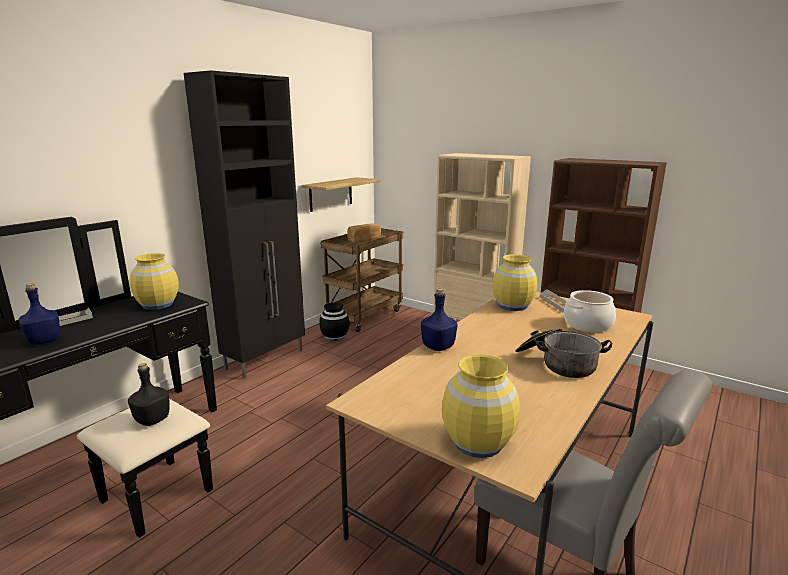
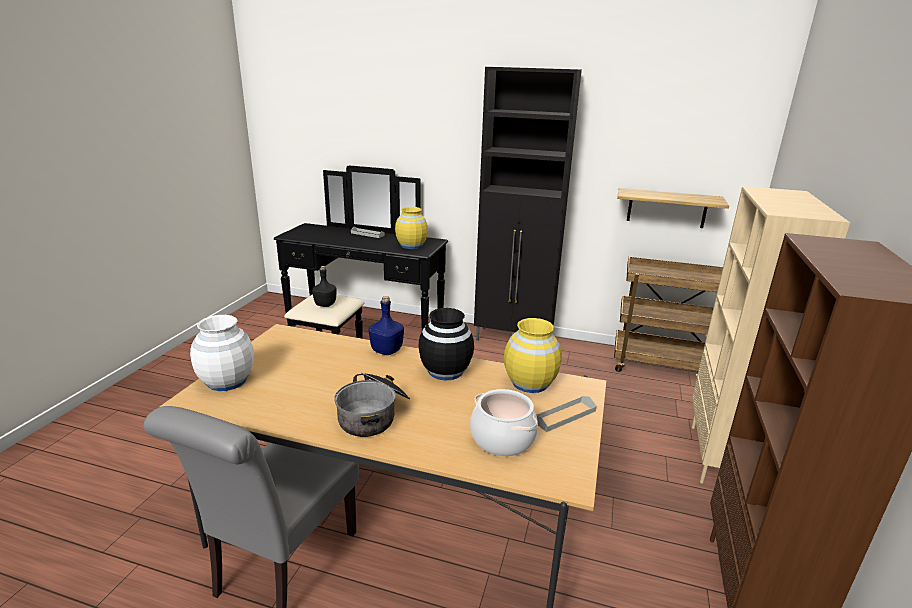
camera: 70 degrees right, 5 degrees up
blue bottle [19,284,60,345] -> none
black vase [319,302,350,341] -> black vase moved to [419,308,474,380]
bread [347,224,381,242] -> none
yellow vase [442,354,520,458] -> white vase [190,315,254,391]

